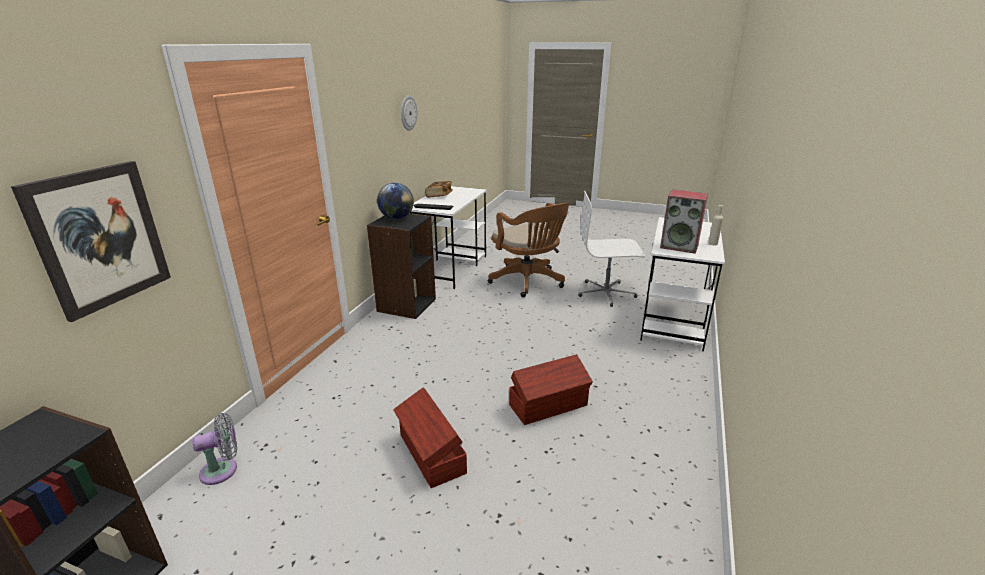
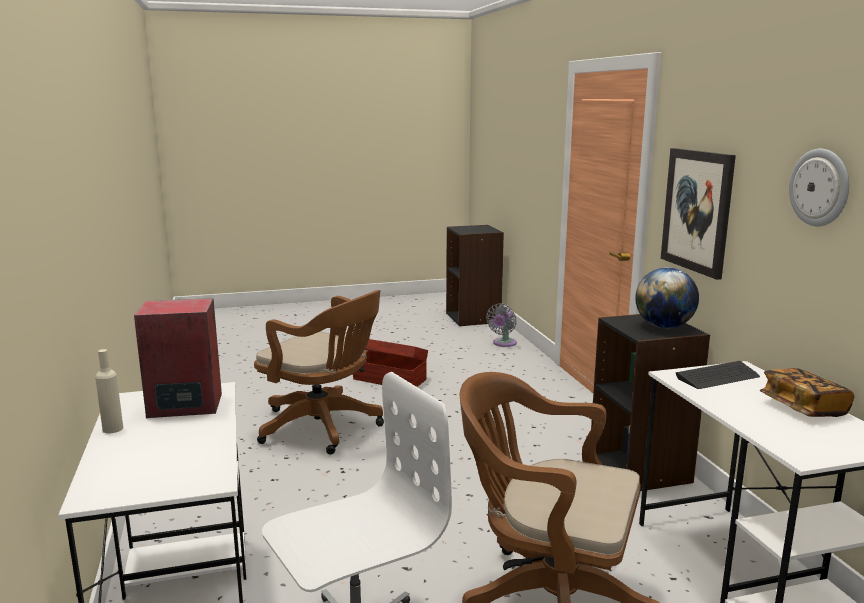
camera: 145 degrees right, 10 degrees down
picture [11,161,171,322] -> picture moved to [661,148,736,280]
brown storage box [509,354,593,425] -> brown office chair [254,290,384,455]

